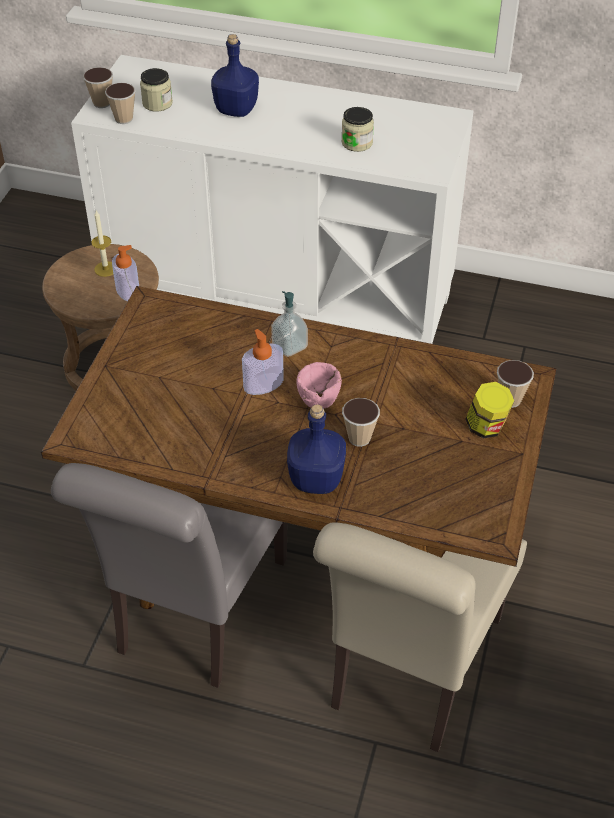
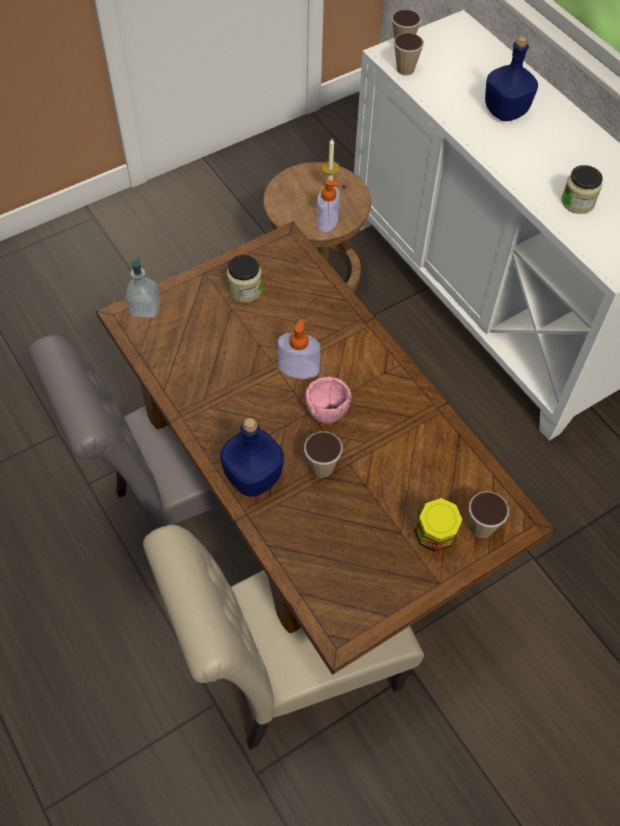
camera: 40 degrees right, 10 degrees up
jar [140,68,173,112] -> jar moved to [227,254,262,303]
soap dispenser [271,291,308,357] -> soap dispenser moved to [126,257,160,318]

